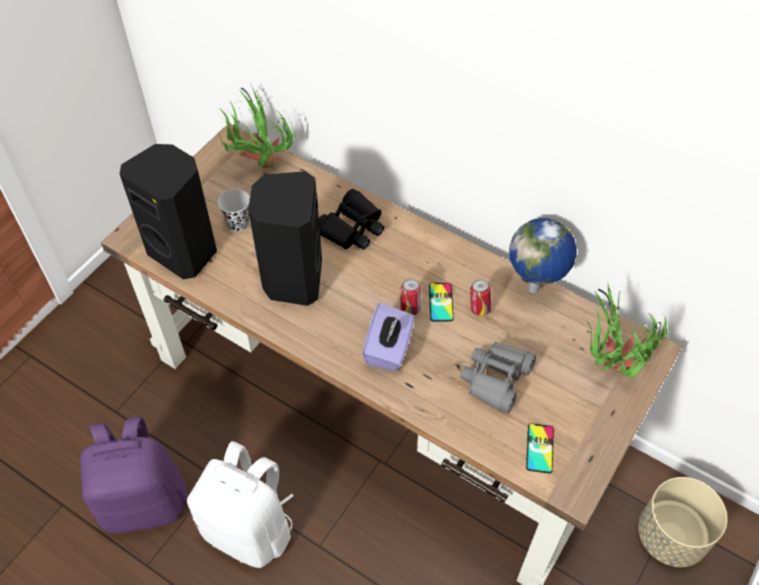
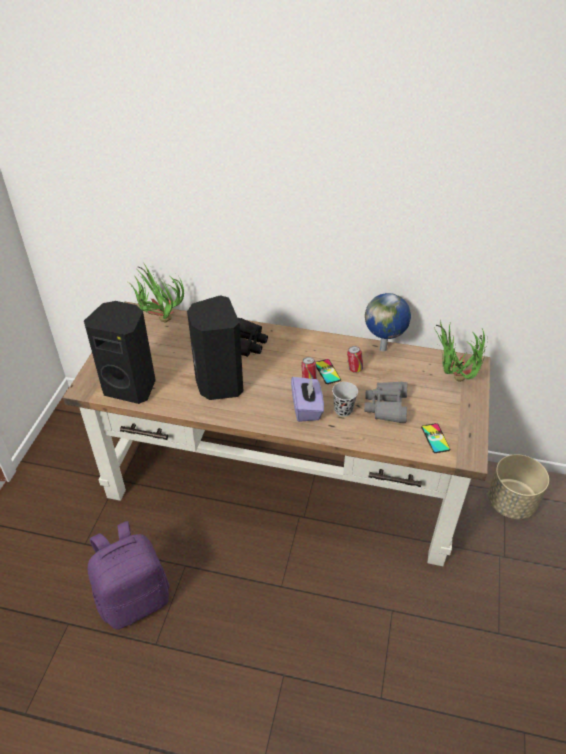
camera: 20 degrees left, 10 degrees down
white backpack [187,441,294,568] -> none
black cup [218,189,250,232] -> black cup moved to [332,382,358,417]

